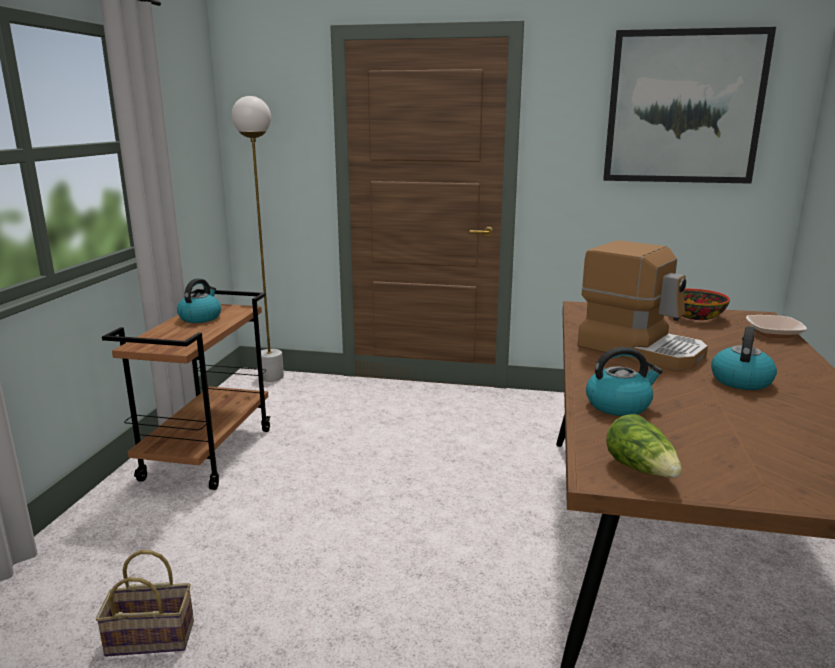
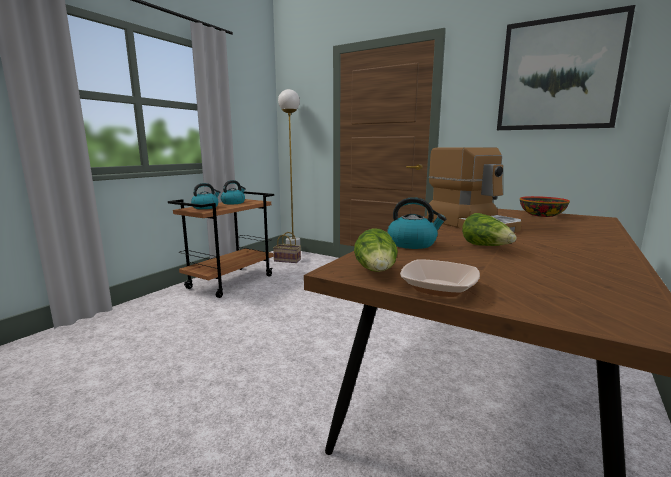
camera: 20 degrees right, 5 degrees down
basket [96,550,194,657] -> basket moved to [273,232,301,263]
kettle [711,326,777,390] -> kettle moved to [191,183,220,209]
bowl [746,315,807,338] -> bowl moved to [400,259,480,297]
none -> lettuce [462,213,516,246]

